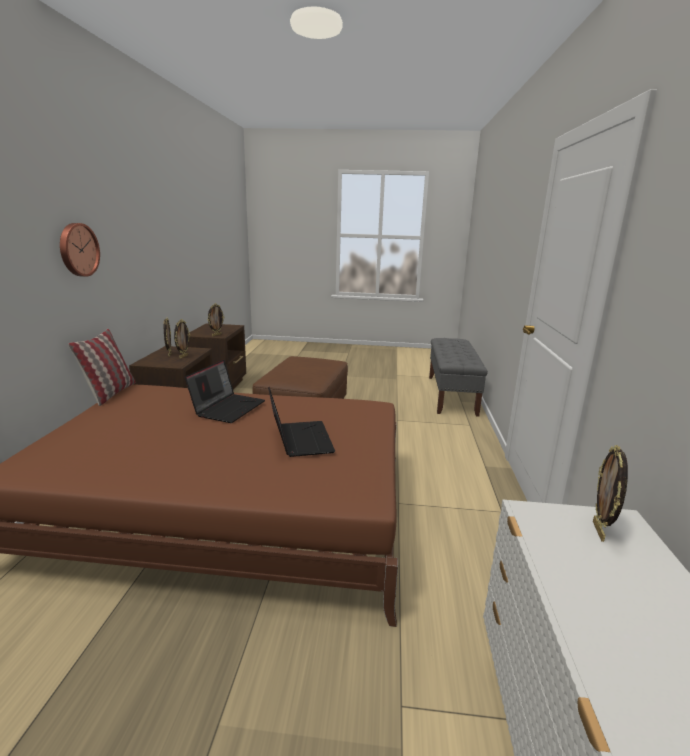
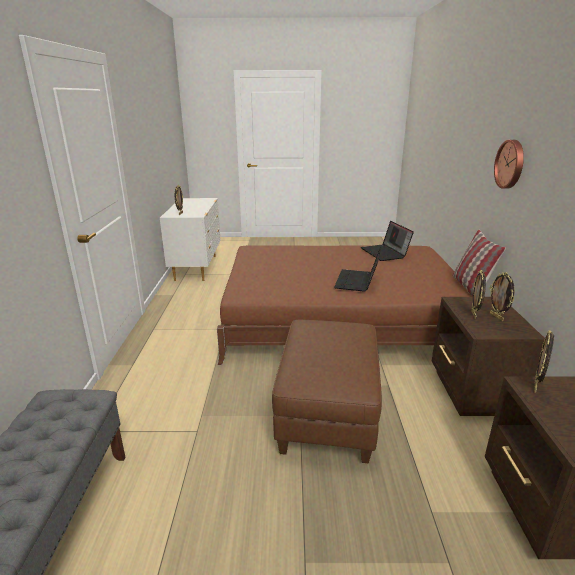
camera: 175 degrees right, 5 degrees up
laptop [268,387,335,457] -> laptop moved to [361,221,414,261]

